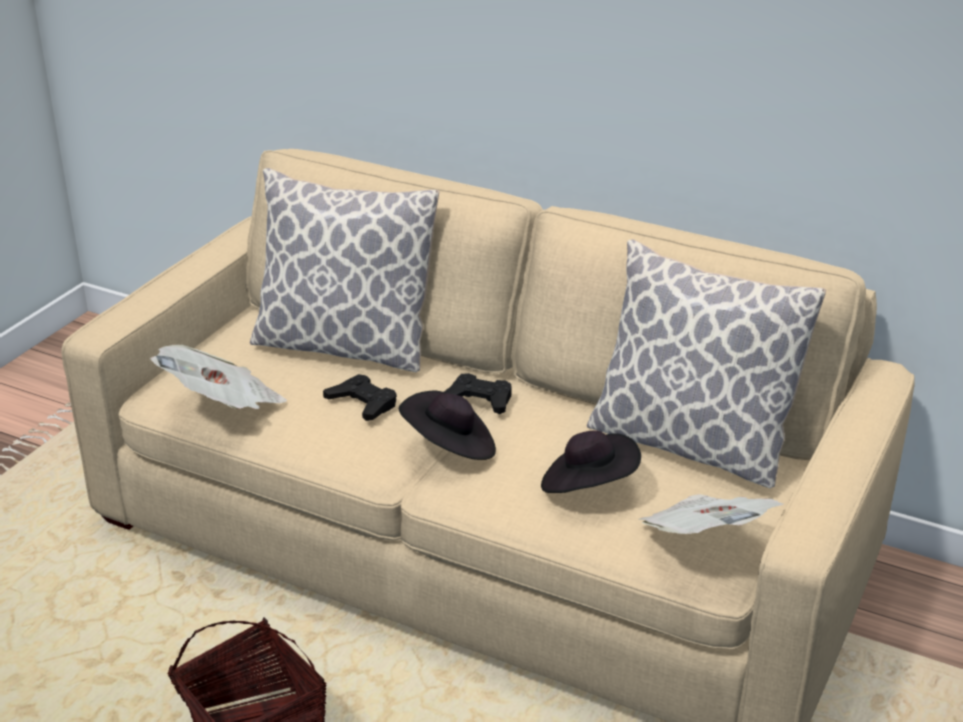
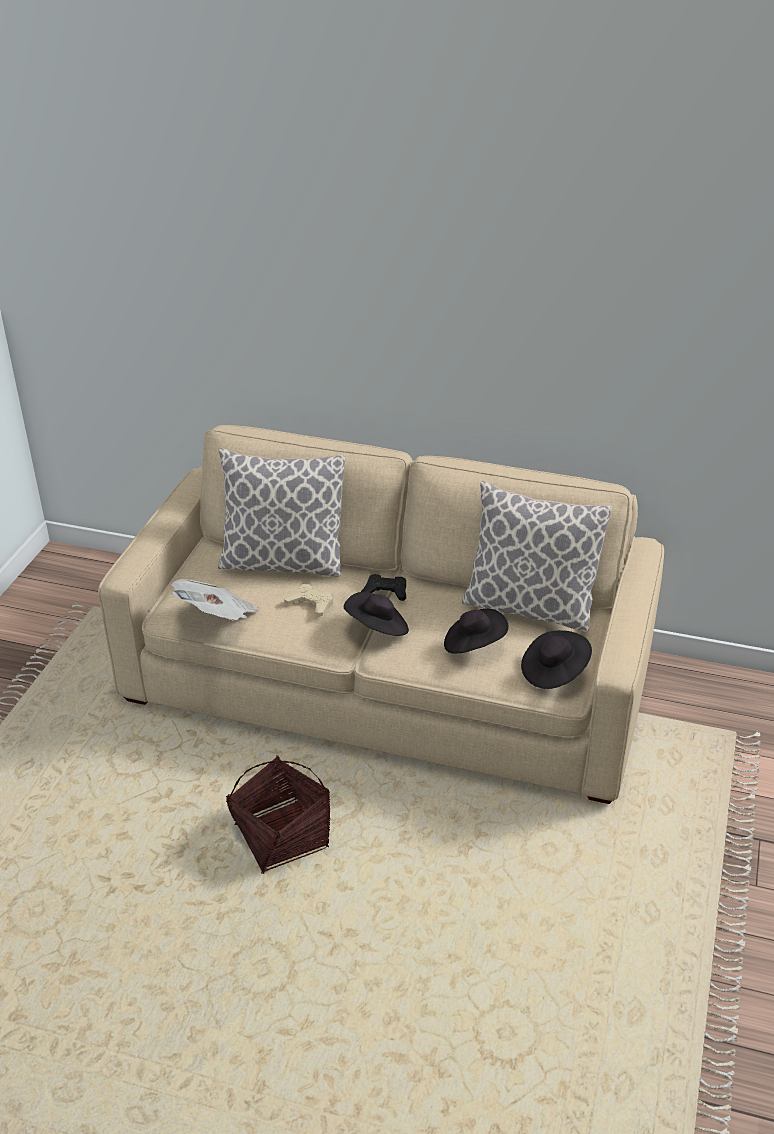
camera: 10 degrees left, 5 degrees up
black game controller [323,374,397,421] -> beige game controller [284,584,334,617]
newspaper [638,494,783,534] -> black hat [521,630,592,689]

